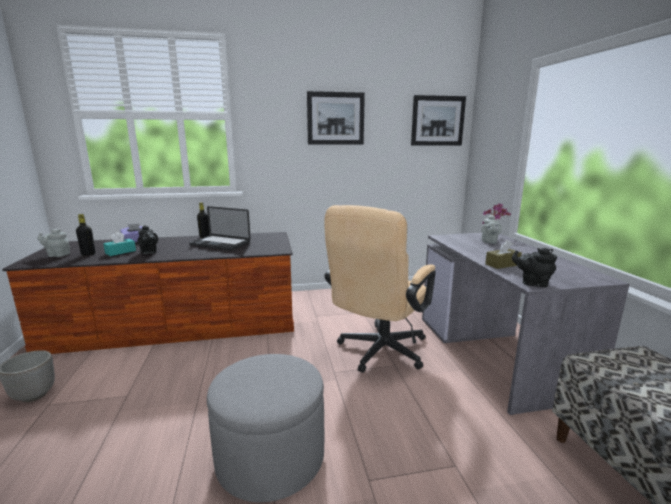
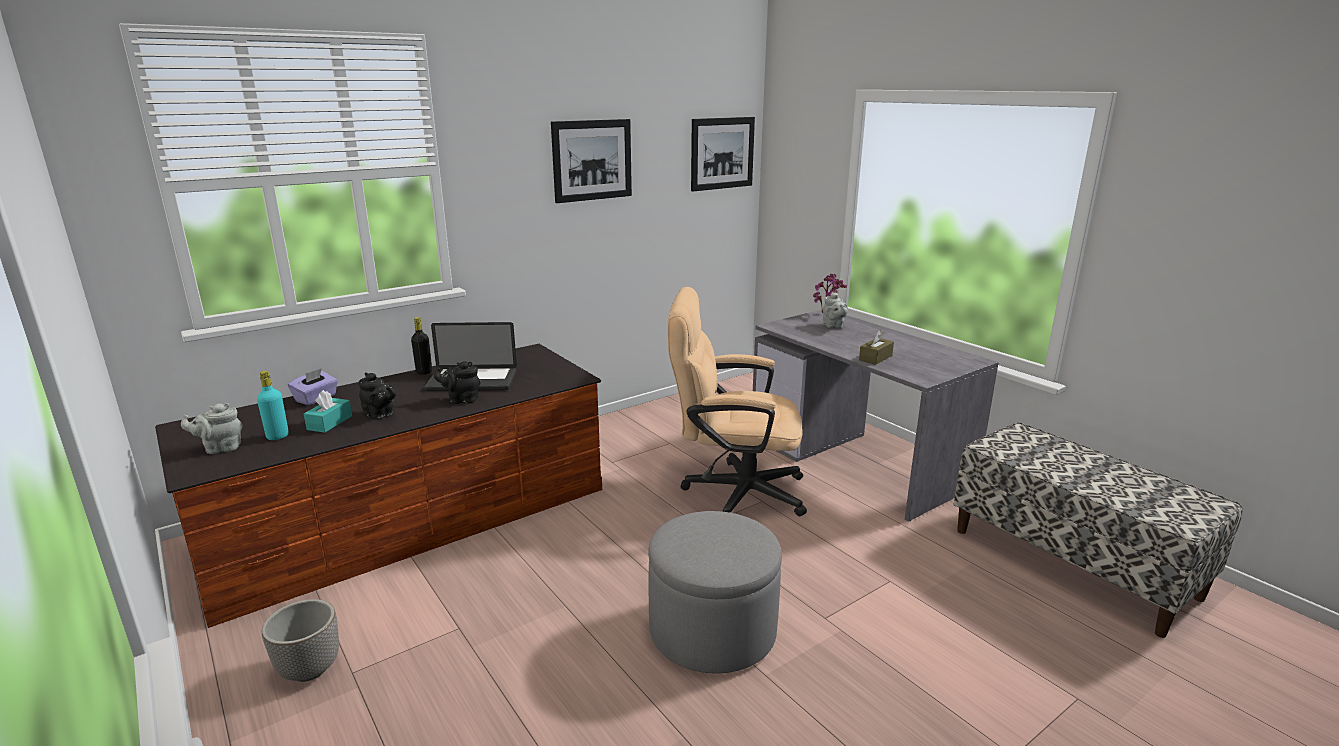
camera: 25 degrees left, 5 degrees up
black bottle [76,214,95,256] -> turquoise bottle [257,371,289,440]
beige office chair [324,205,436,373] -> beige office chair turned 90 degrees clockwise [668,287,807,516]
black teapot [512,248,557,287] -> black teapot moved to [434,361,481,404]

